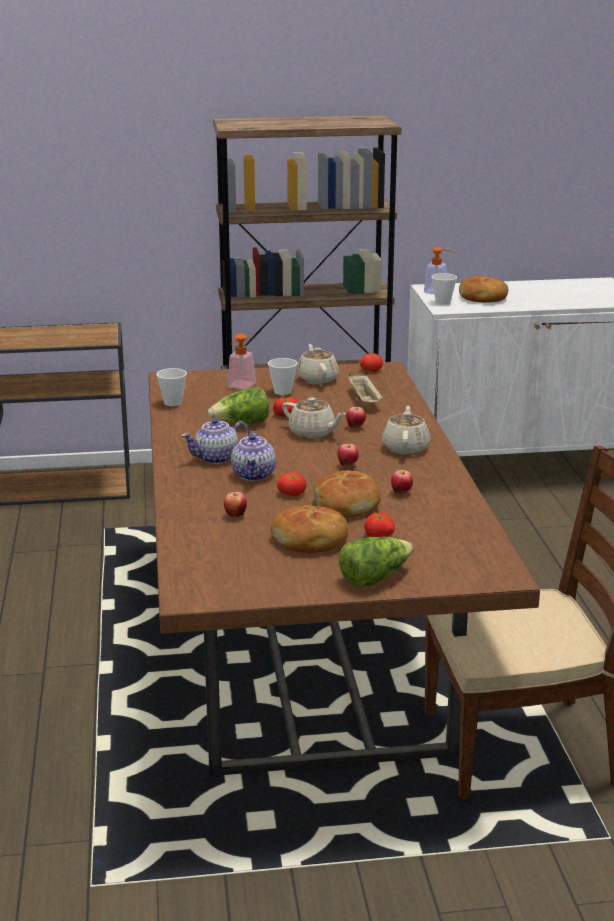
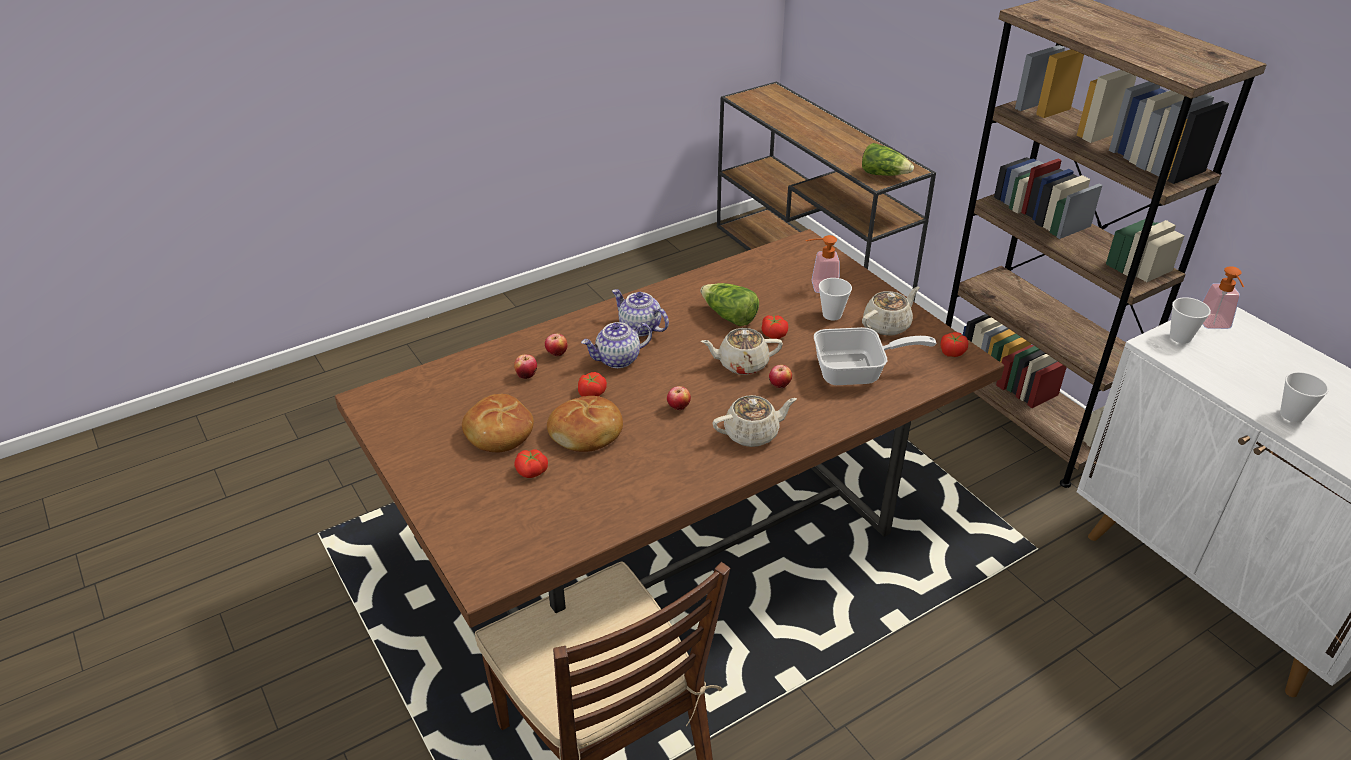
camera: 65 degrees right, 15 degrees up
cup [156,368,187,406] -> cup moved to [1280,372,1329,422]
beige teapot [282,397,346,439] -> beige teapot turned 75 degrees clockwise [701,328,783,375]
lettuce [339,537,413,587] -> lettuce moved to [862,143,914,176]
beige tray [348,374,383,402] -> frying pan [814,327,936,385]
apple [391,470,413,494] -> apple moved to [545,334,567,356]
bread [459,276,508,302] -> none

